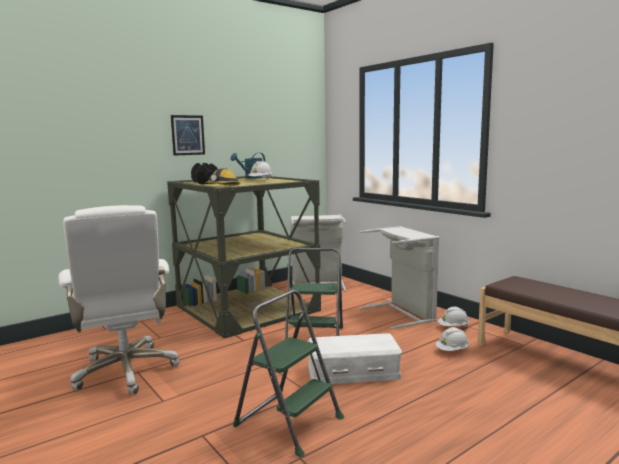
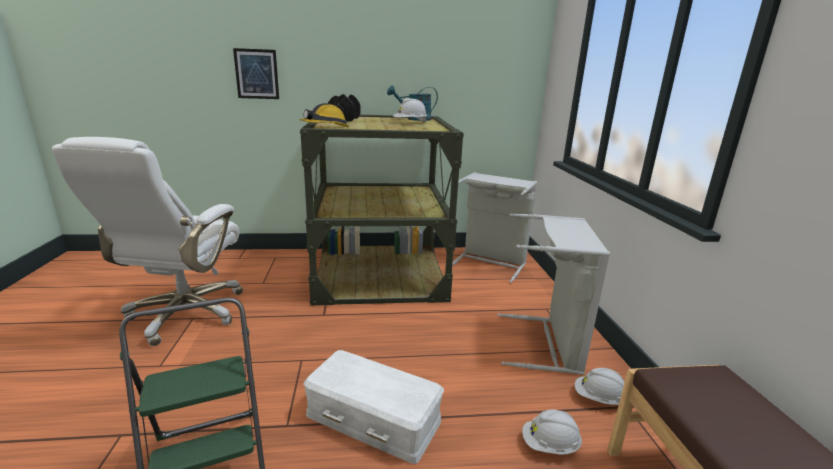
camera: 30 degrees right, 10 degrees up
picture [171,115,205,156] -> picture moved to [233,48,279,99]
green step ladder [285,248,343,339] -> none

